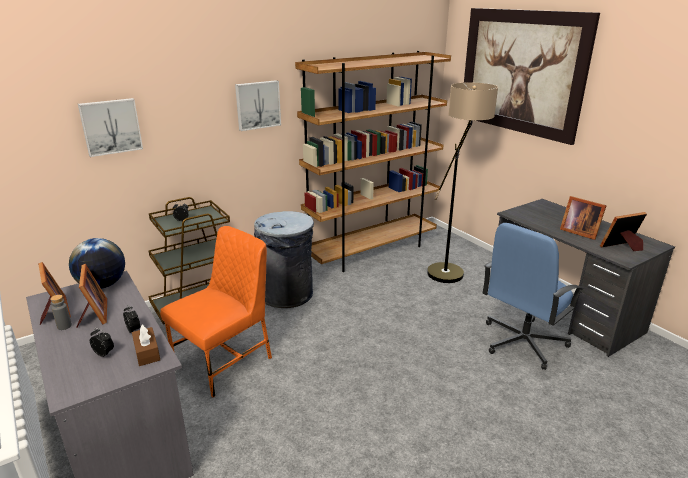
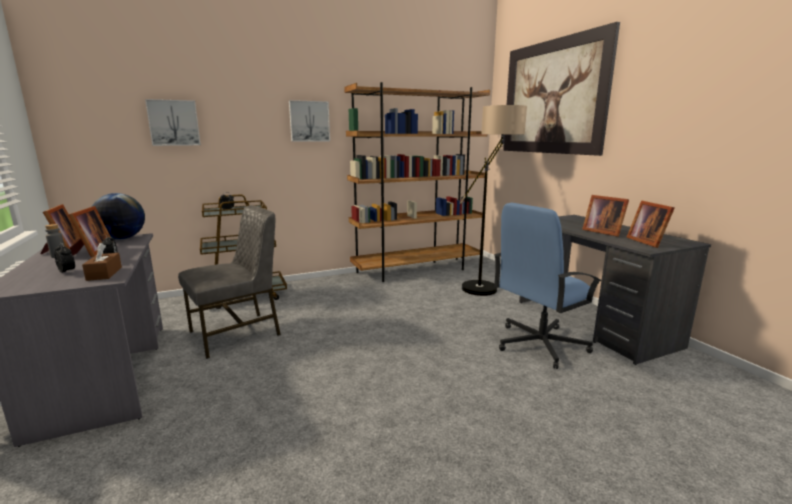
camera: 10 degrees right, 10 degrees down
orange chair [160,226,272,397] -> grey chair [178,205,281,359]
grey trash can [254,211,314,308] -> none
picture frame [600,212,647,251] -> picture frame turned 90 degrees counterclockwise [627,200,675,248]

